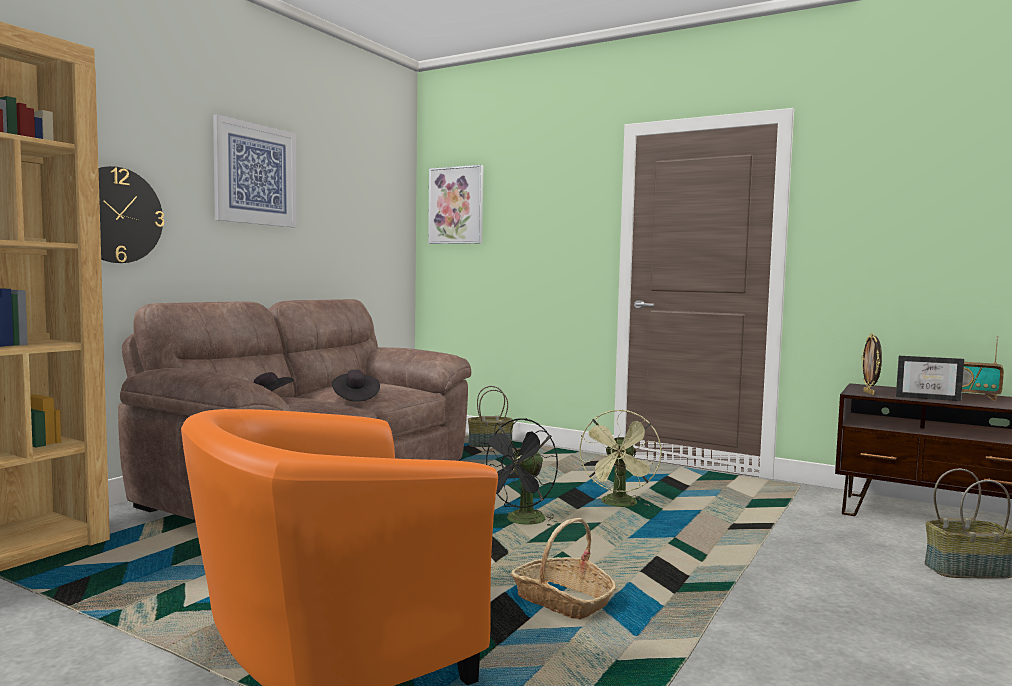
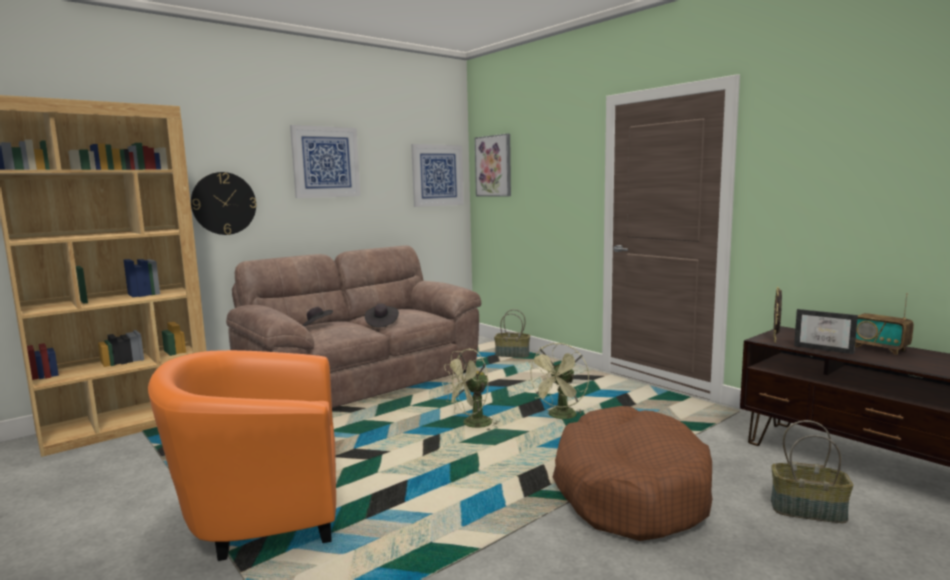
camera: 20 degrees right, 5 degrees up
black fan [481,418,558,527] -> green fan [442,349,500,430]
basket [511,518,616,619] -> none
none -> picture [411,144,464,207]
none -> brown dog bed [553,406,712,541]

